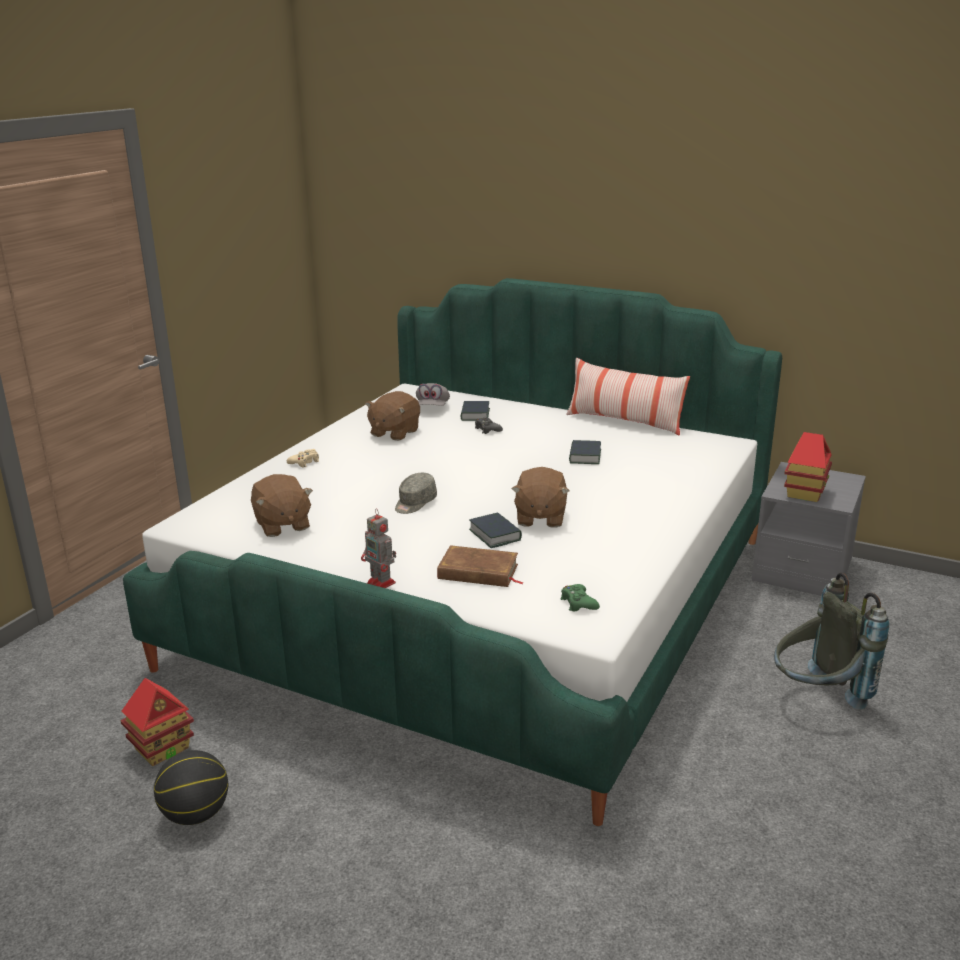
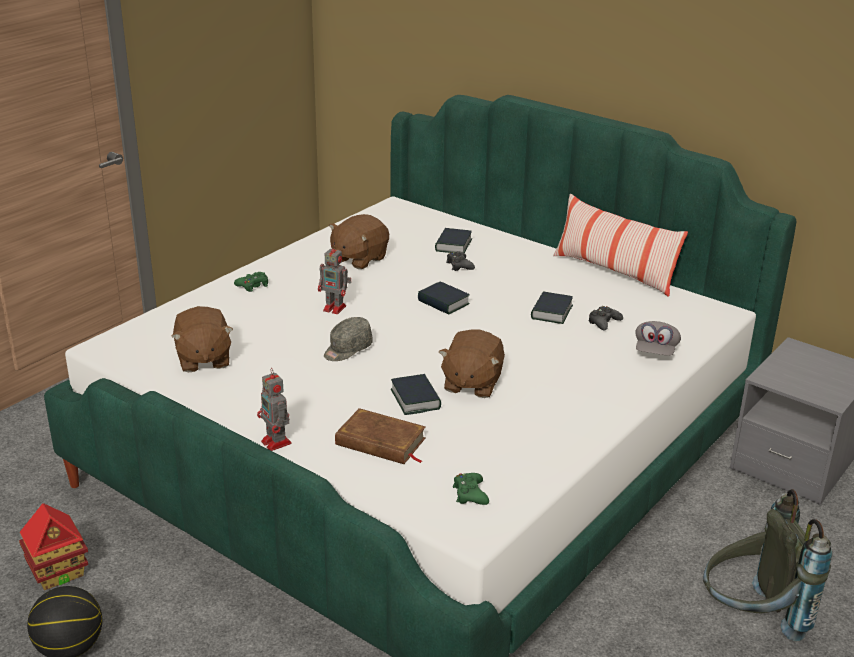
camera: 10 degrees right, 5 degrees up
beige game controller [287,449,319,468] -> green game controller [234,272,268,292]
grey cap [416,383,450,406] -> grey cap moved to [635,321,681,356]
toy house [784,432,832,502] -> none
none -> toy robot [318,243,351,314]
none -> book [418,282,470,315]
none -> black game controller [588,306,623,331]

